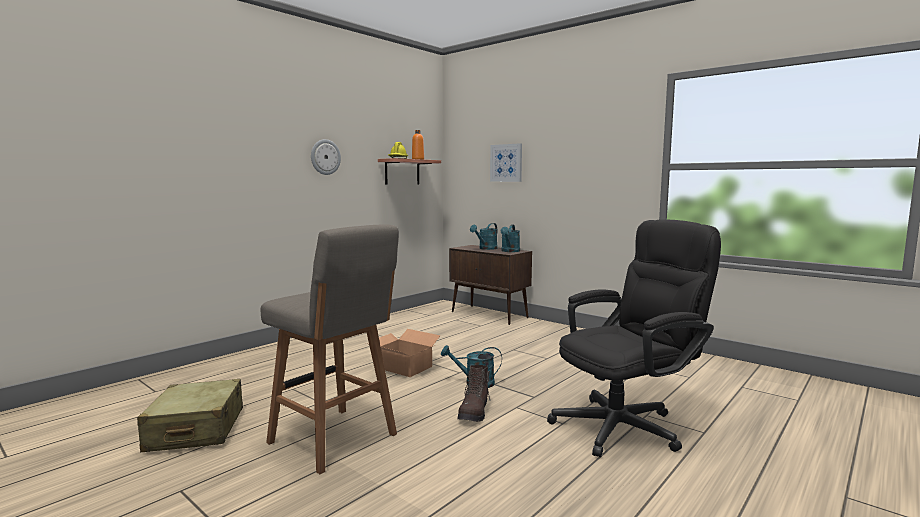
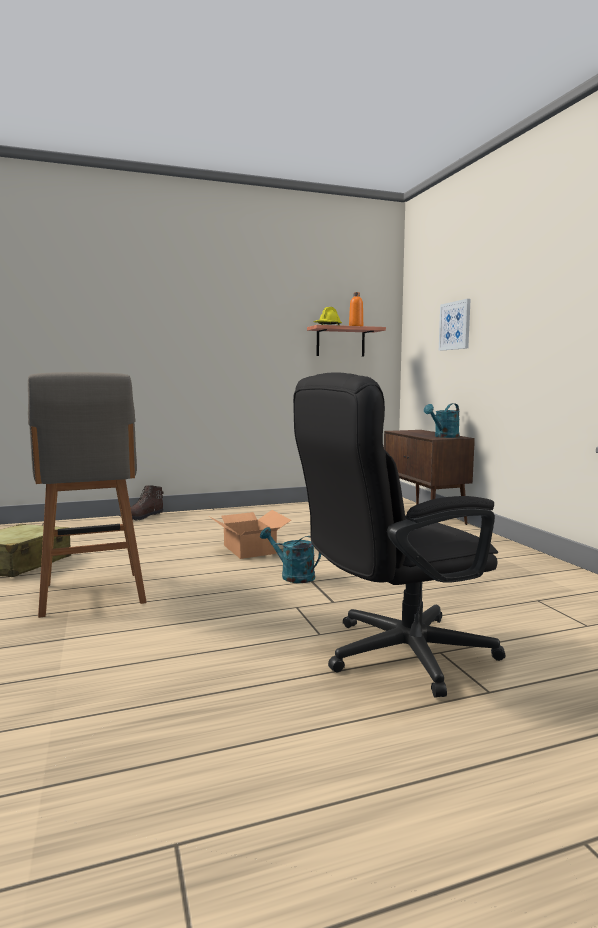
camera: 30 degrees right, 0 degrees up
wall clock [311,139,341,175] -> none
brown boot [457,365,490,422] -> brown boot moved to [119,485,164,520]
turquoise watering can [470,223,498,250] -> none
black office chair [547,220,721,457] -> black office chair turned 150 degrees clockwise [293,372,505,698]

